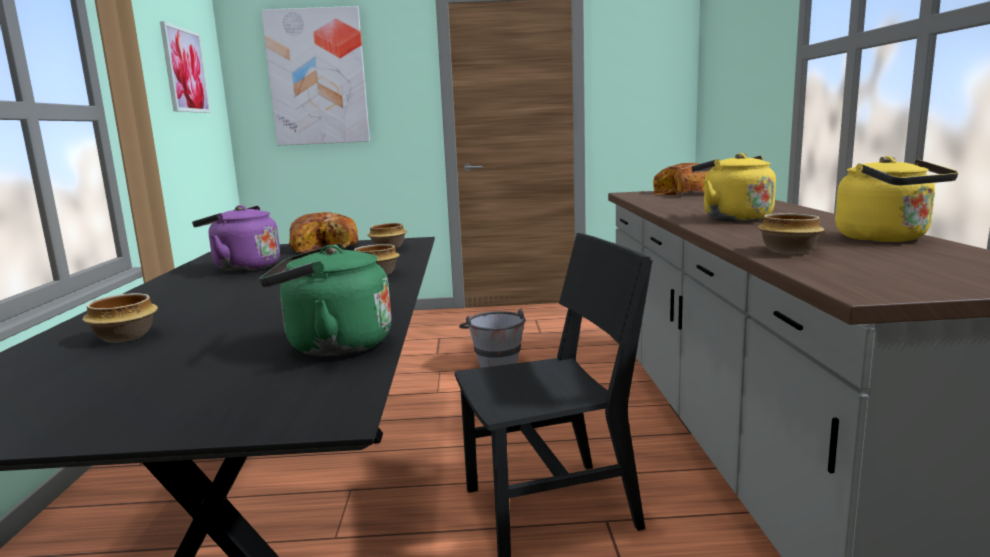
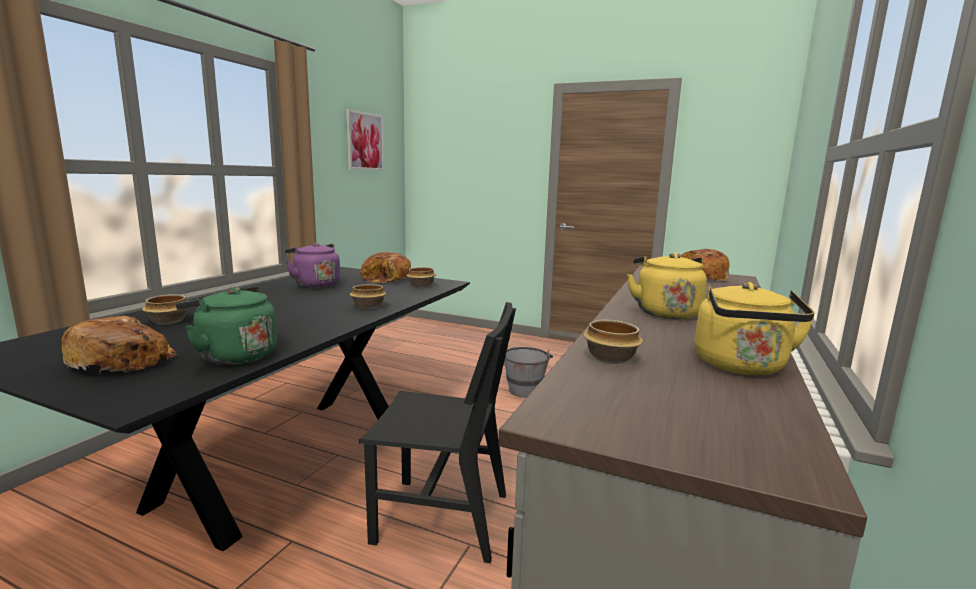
camera: 25 degrees right, 0 degrees up
picture [261,6,370,145] -> none
none -> bread [62,316,176,375]

